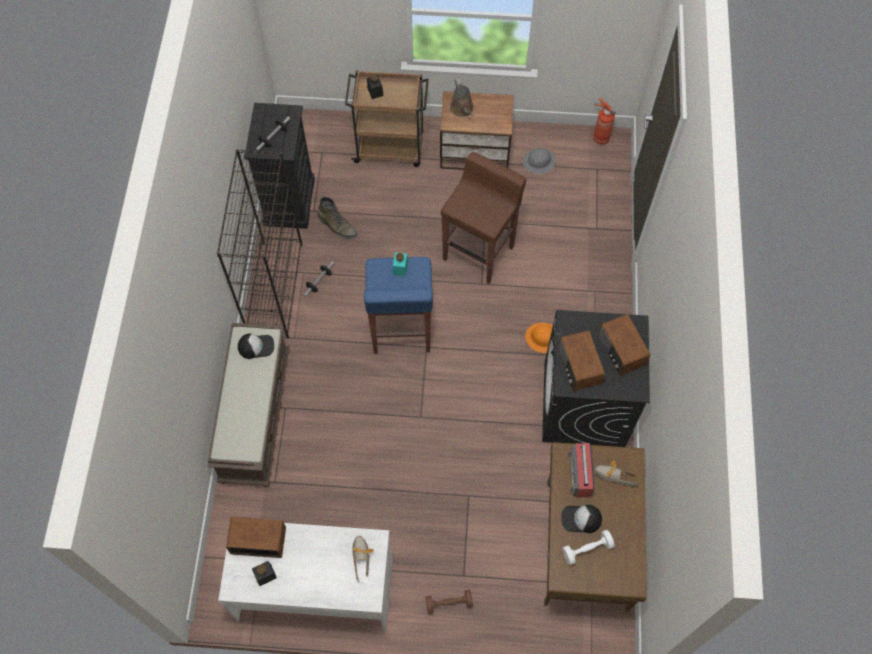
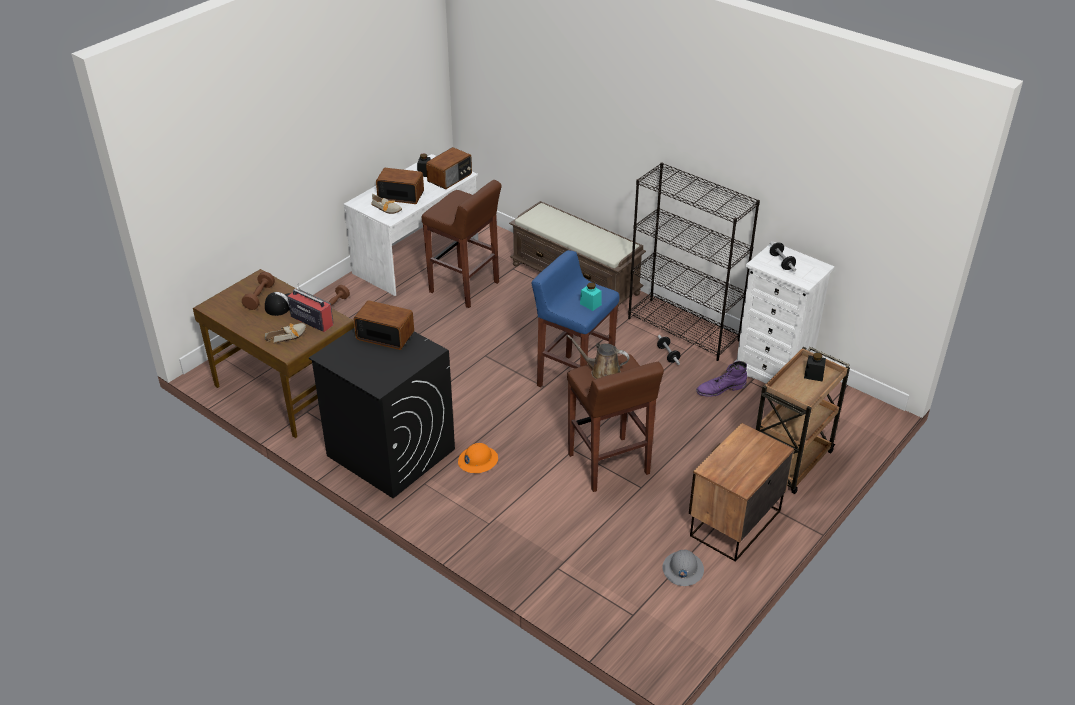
camera: 125 degrees right, 25 degrees down
cap [238,334,274,359] -> none
black dresser [244,103,315,229] -> white dresser [734,242,835,383]
green boot [318,197,357,239] -> purple boot [696,361,747,397]
brown watering can [450,79,474,117] -> brown watering can moved to [567,335,630,379]
white dumbbell [562,530,615,565] -> brown dumbbell [242,272,275,310]
fire extinguisher [593,98,616,145] -> none
radio [598,314,650,376] -> radio moved to [376,168,424,204]
none -> brown stool [422,180,502,308]

